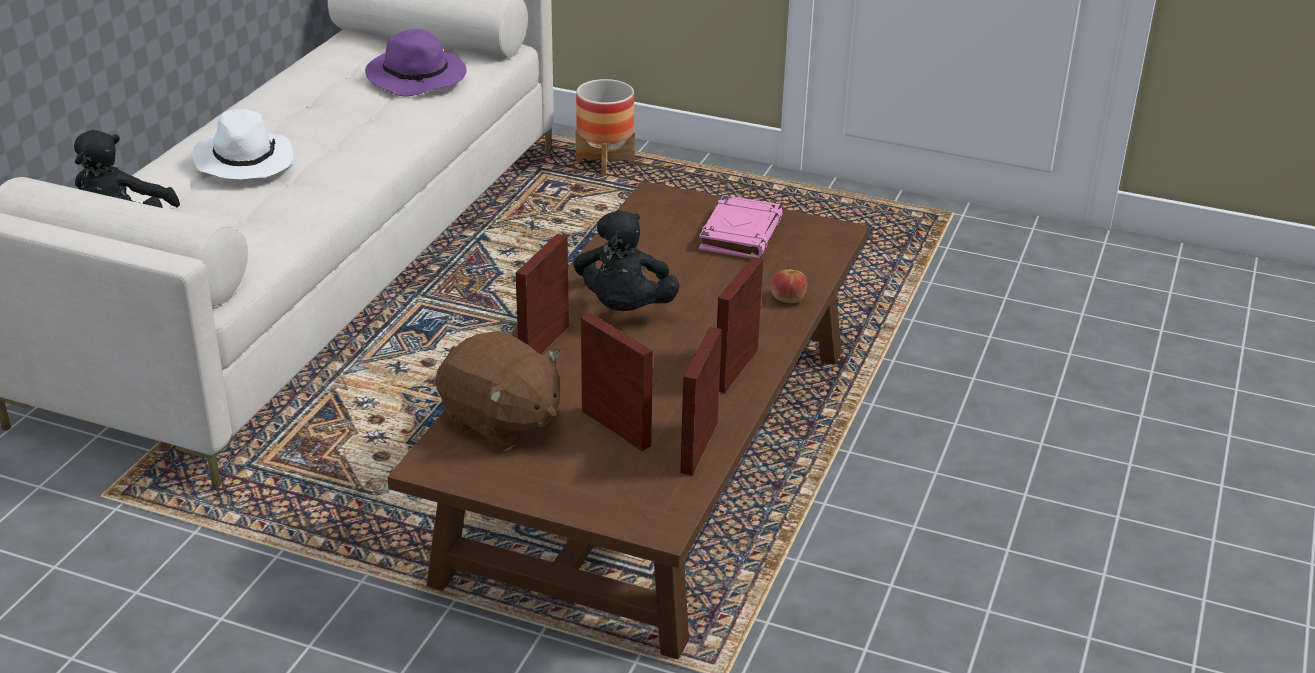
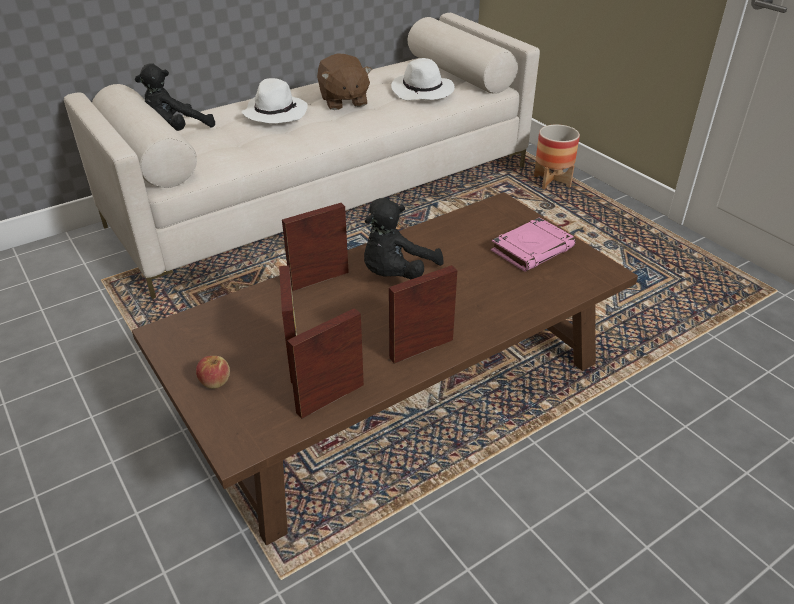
camera: 35 degrees right, 5 degrees up
purple hat [365,29,467,96] -> white hat [391,58,455,100]
brown plush toy [436,331,560,451] -> brown plush toy moved to [317,53,372,110]
apple [771,269,807,303] -> apple moved to [196,356,230,389]

